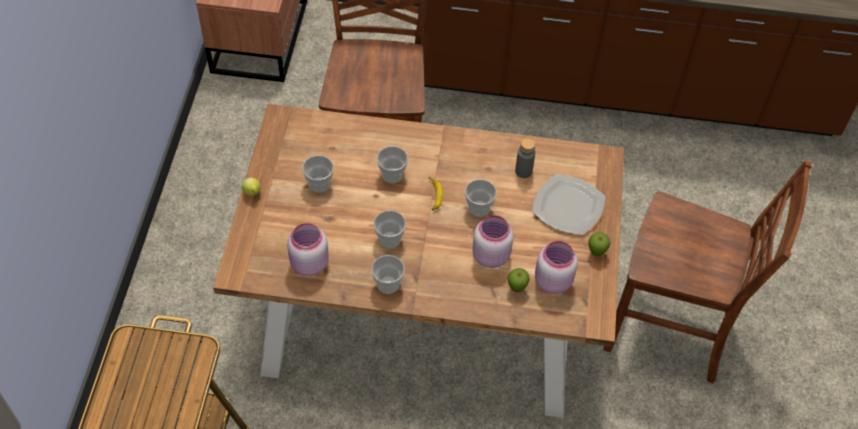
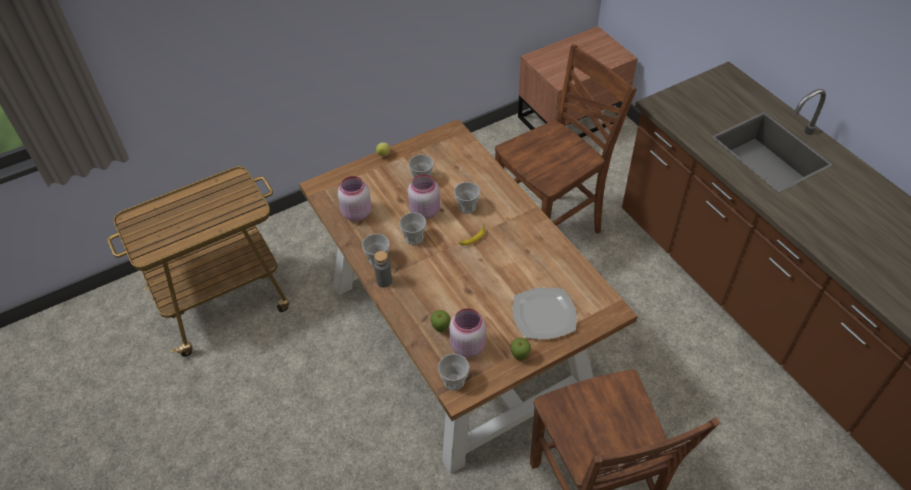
camera: 55 degrees right, 5 degrees down
cup [465,179,497,217] -> cup moved to [438,354,469,391]
pink jar [472,215,513,268] -> pink jar moved to [408,174,440,219]
grey bottle [515,138,535,178] -> grey bottle moved to [374,251,392,288]

